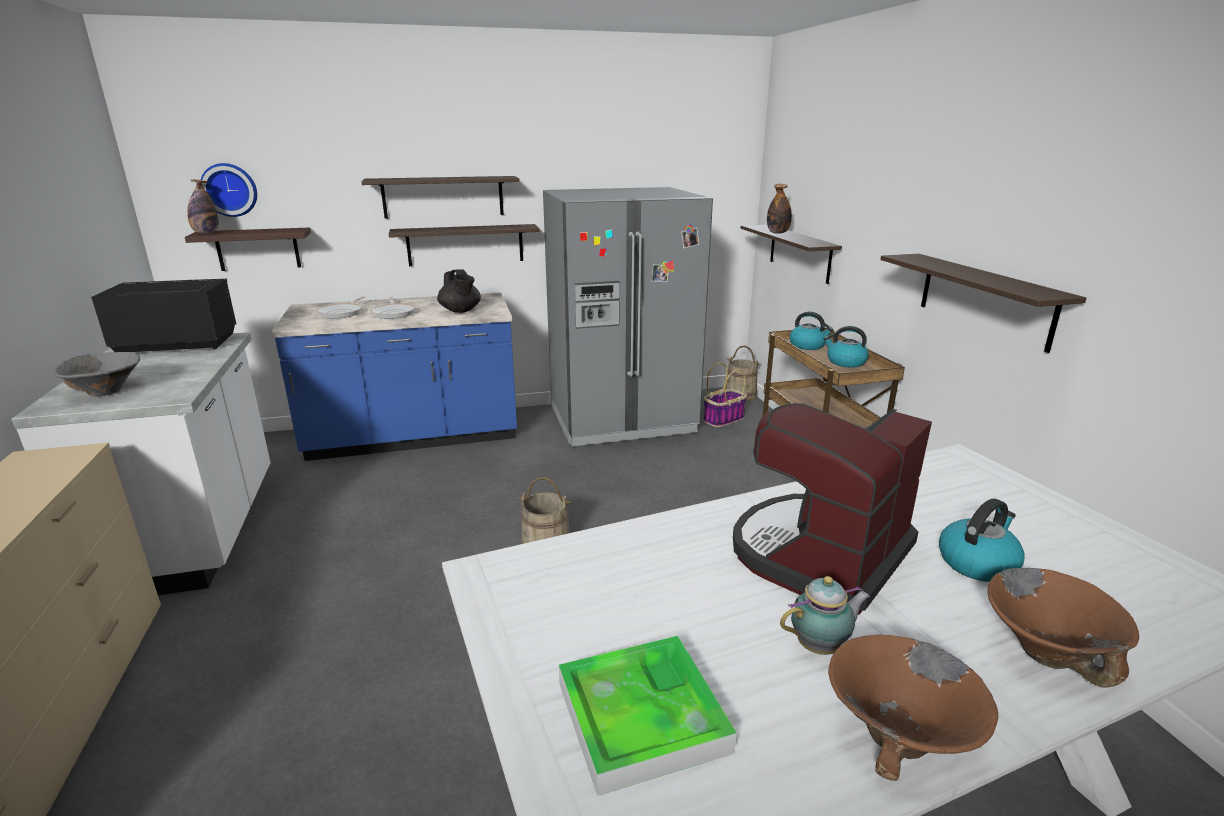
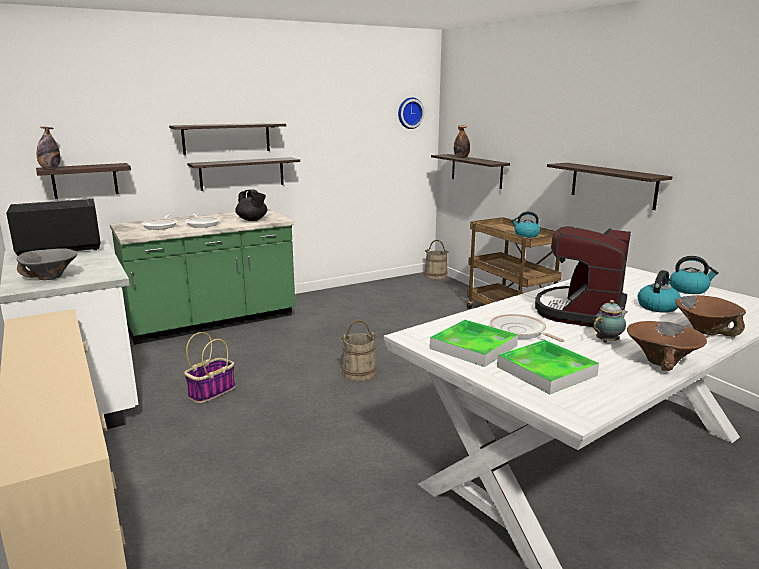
camera: 15 degrees left, 5 degrees down
wall clock [201,163,257,217] -> wall clock moved to [398,97,424,129]
blue counter [271,293,517,461] -> green counter [110,209,295,345]
grey fridge [543,187,713,446] -> none
basket [703,363,747,427] -> basket moved to [184,332,235,403]
kettle [790,312,833,350] -> kettle moved to [670,256,719,294]
none -> tray [430,320,518,367]
none -> frying pan [490,314,565,342]

